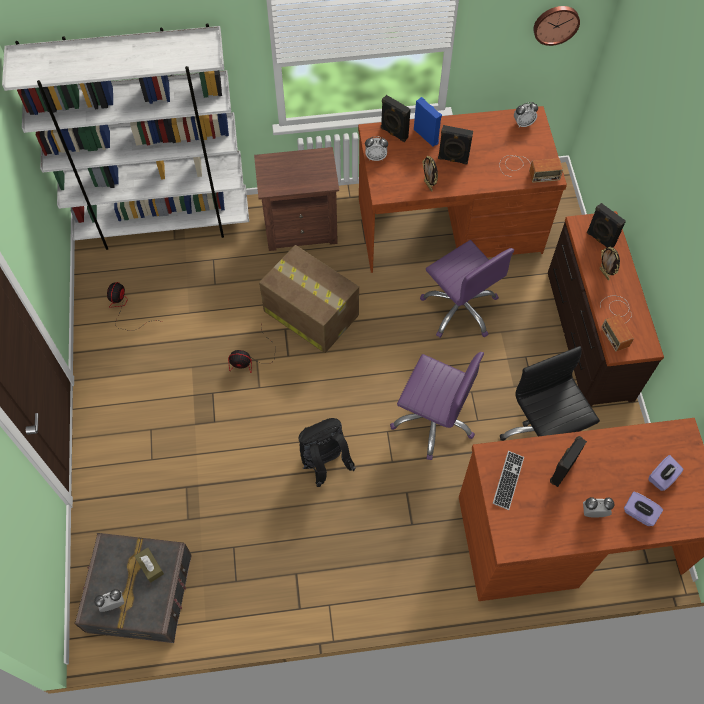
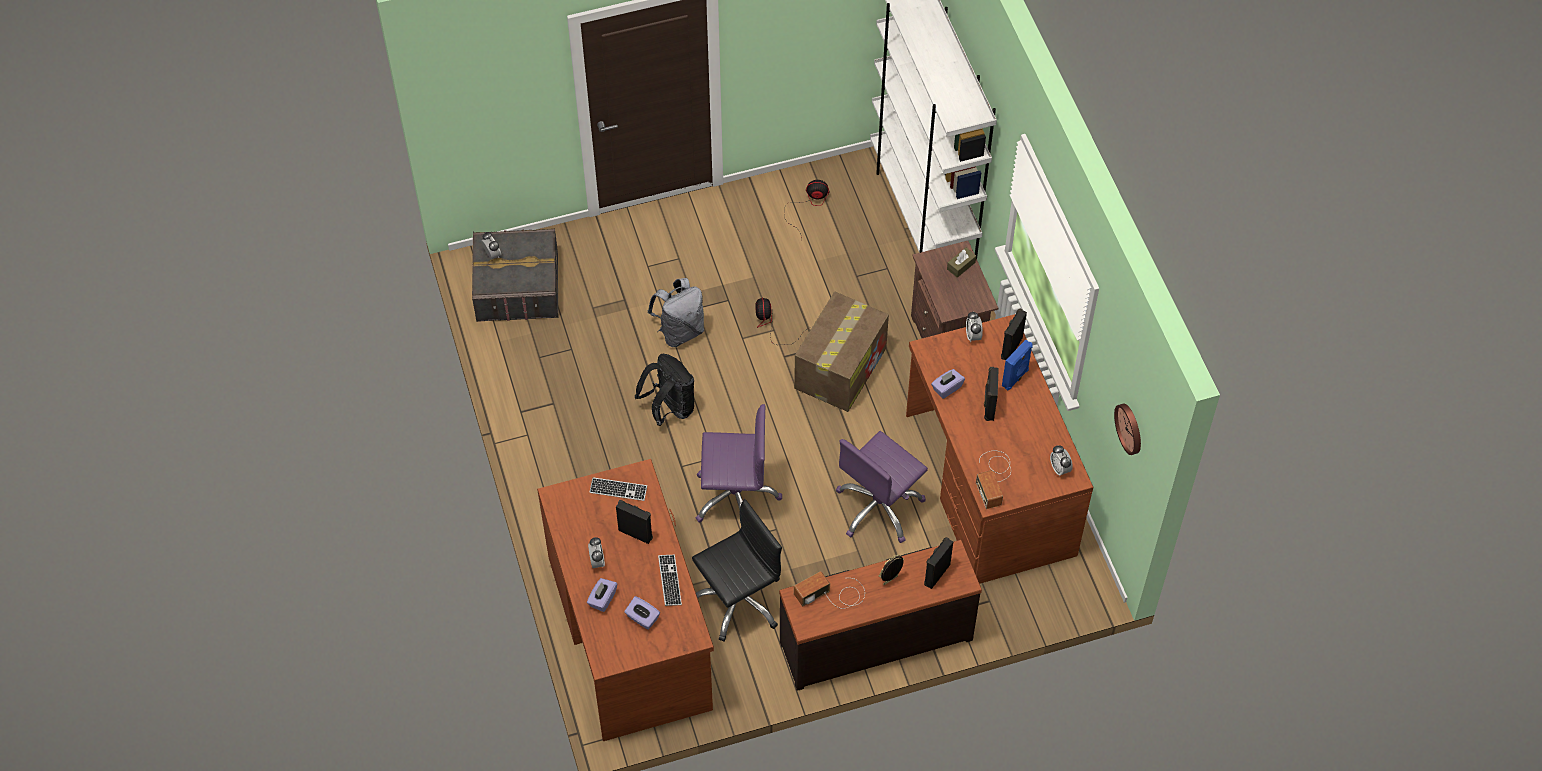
camera: 80 degrees right, 5 degrees down
brown tissue box [135,547,164,583] -> brown tissue box moved to [947,248,976,278]
purple office chair [390,352,484,460] -> purple office chair turned 105 degrees counterclockwise [696,404,782,523]
picture frame [422,156,438,192] -> purple tissue box [931,369,965,399]
none -> grey backpack [648,278,704,347]
none -> keyboard [658,555,682,606]

